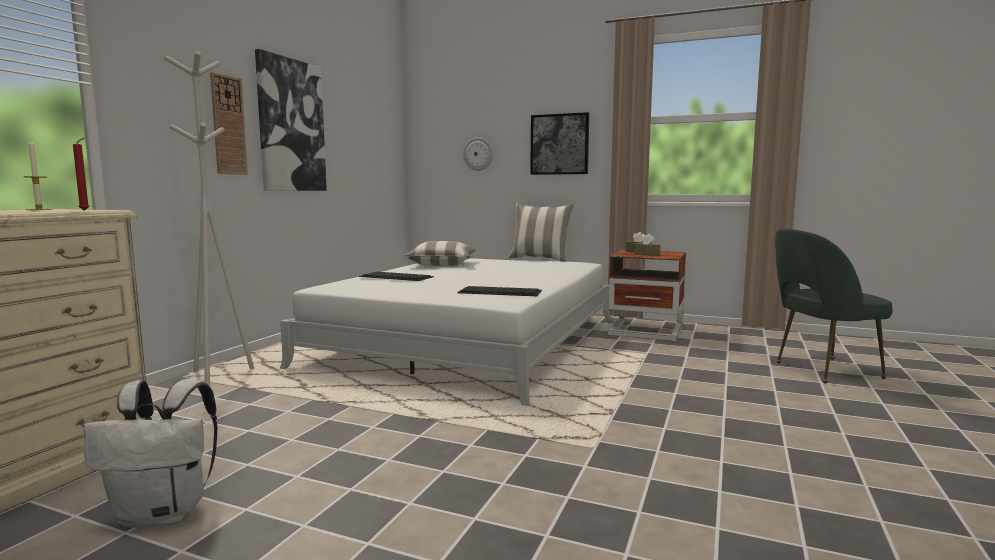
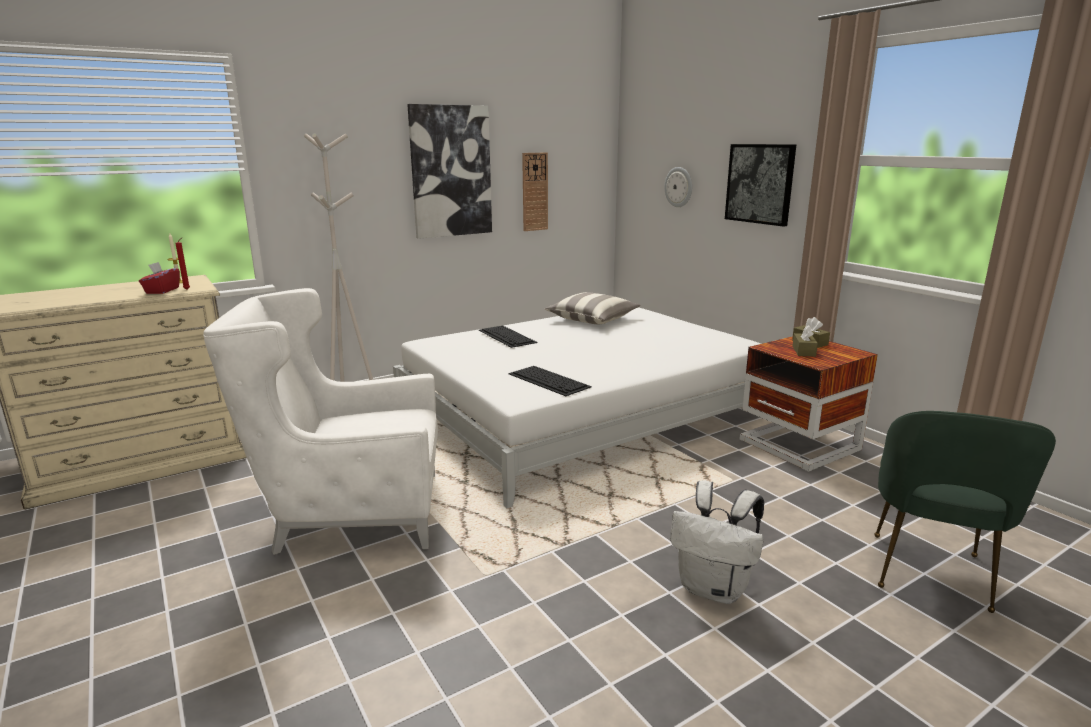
camera: 35 degrees right, 10 degrees up
white backpack [84,379,218,528] -> white backpack moved to [670,481,764,604]
wall clock [210,72,248,175] -> wall clock moved to [522,153,548,231]
pillow [508,203,574,262] -> none
green chair [775,229,892,384] -> green chair turned 90 degrees counterclockwise [874,411,1056,613]
none -> red tissue box [139,262,180,294]
none -> white armchair [203,288,438,555]

